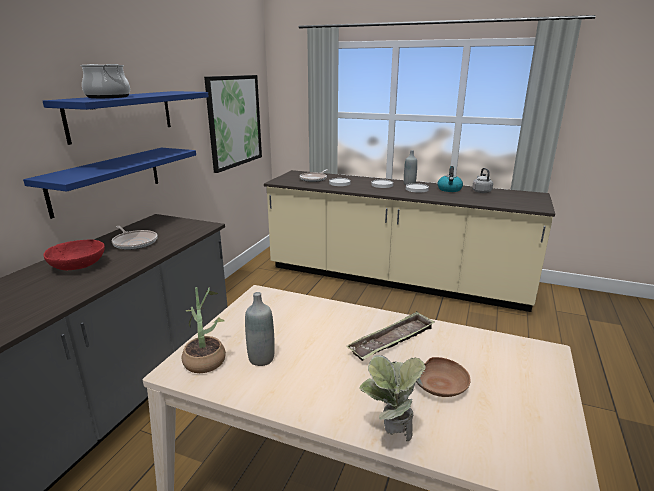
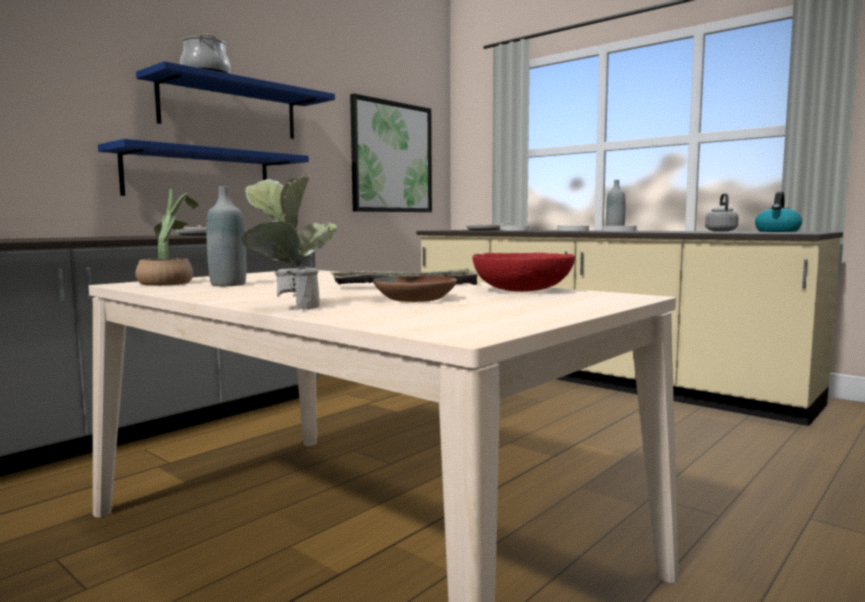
camera: 20 degrees right, 15 degrees down
red bowl [43,240,105,270] -> red bowl moved to [472,253,575,292]
kettle [437,166,463,192] -> kettle moved to [755,191,802,232]

